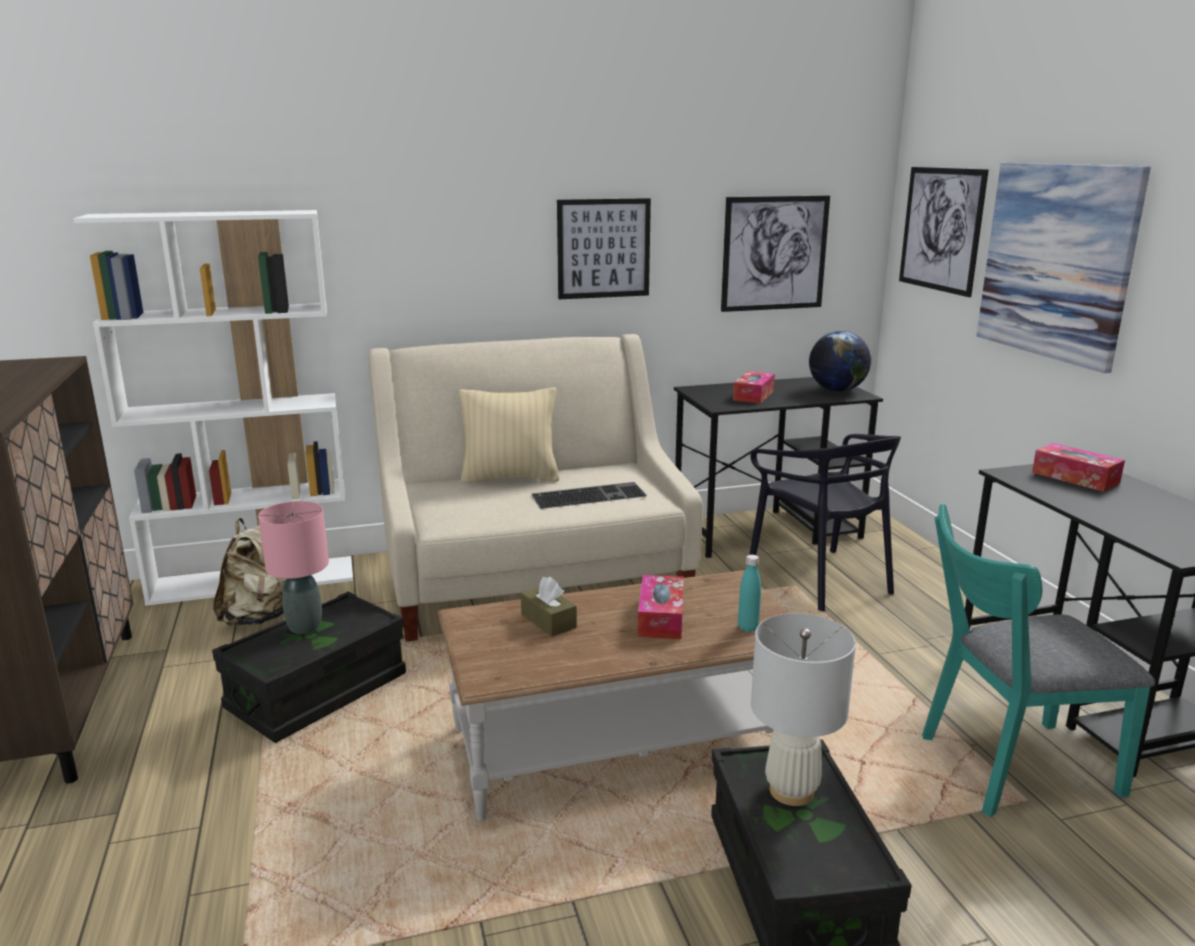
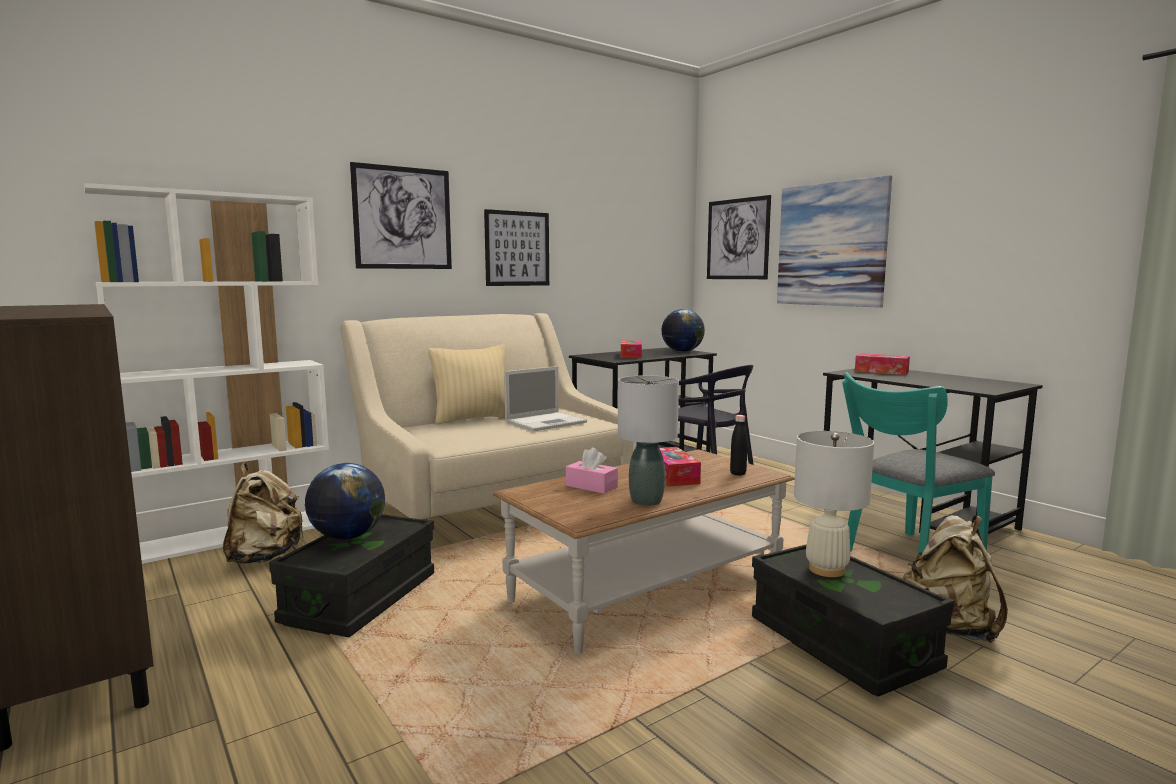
camera: 20 degrees left, 10 degrees down
pink table lamp [258,501,329,634] -> globe [305,463,385,540]
brown tissue box [521,576,577,637] -> pink tissue box [566,447,618,494]
keyboard [531,482,647,509] -> laptop [504,366,587,431]
picture [721,195,830,312] -> picture moved to [350,162,452,269]
turquoise bottle [738,555,761,632] -> black bottle [730,415,747,476]
none -> grey table lamp [618,375,679,506]
none -> beige backpack [902,515,1008,643]

